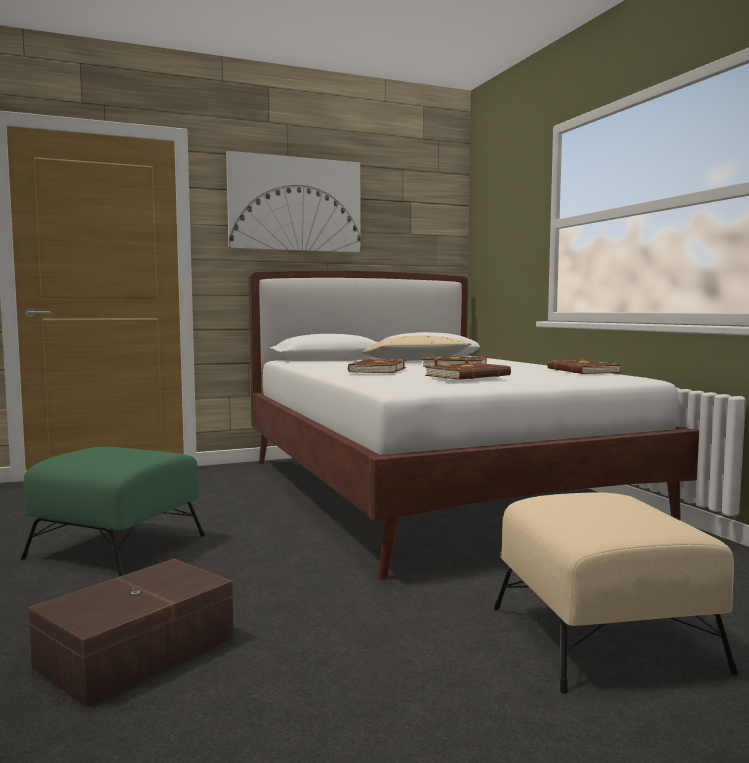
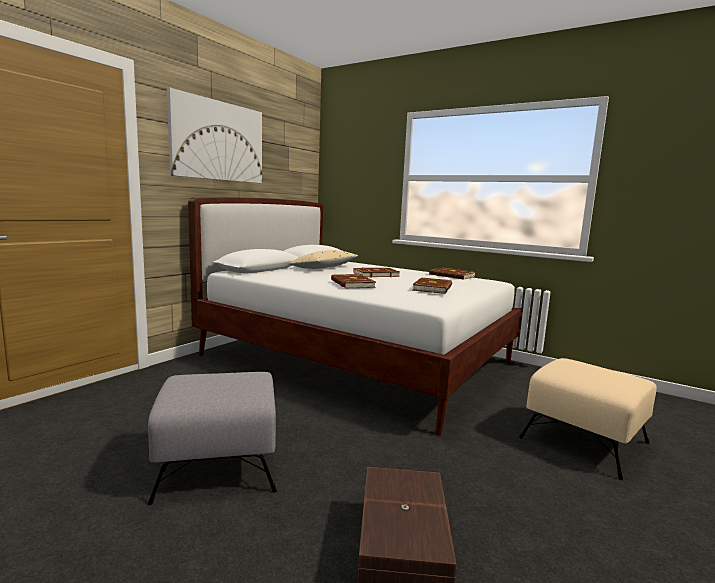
camera: 35 degrees left, 5 degrees up
green ottoman [21,447,205,577] -> grey ottoman [148,372,277,505]

